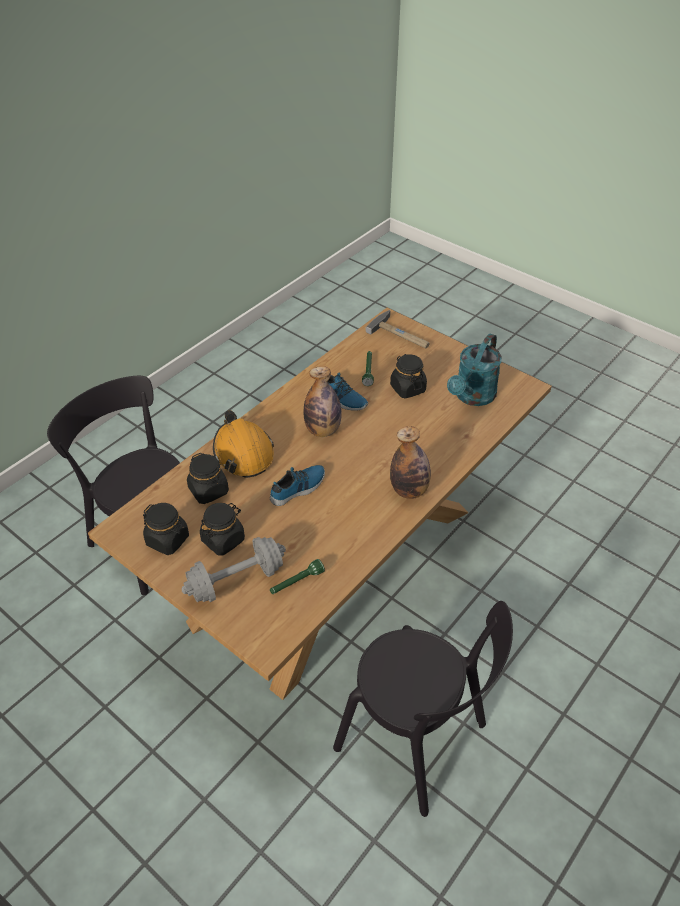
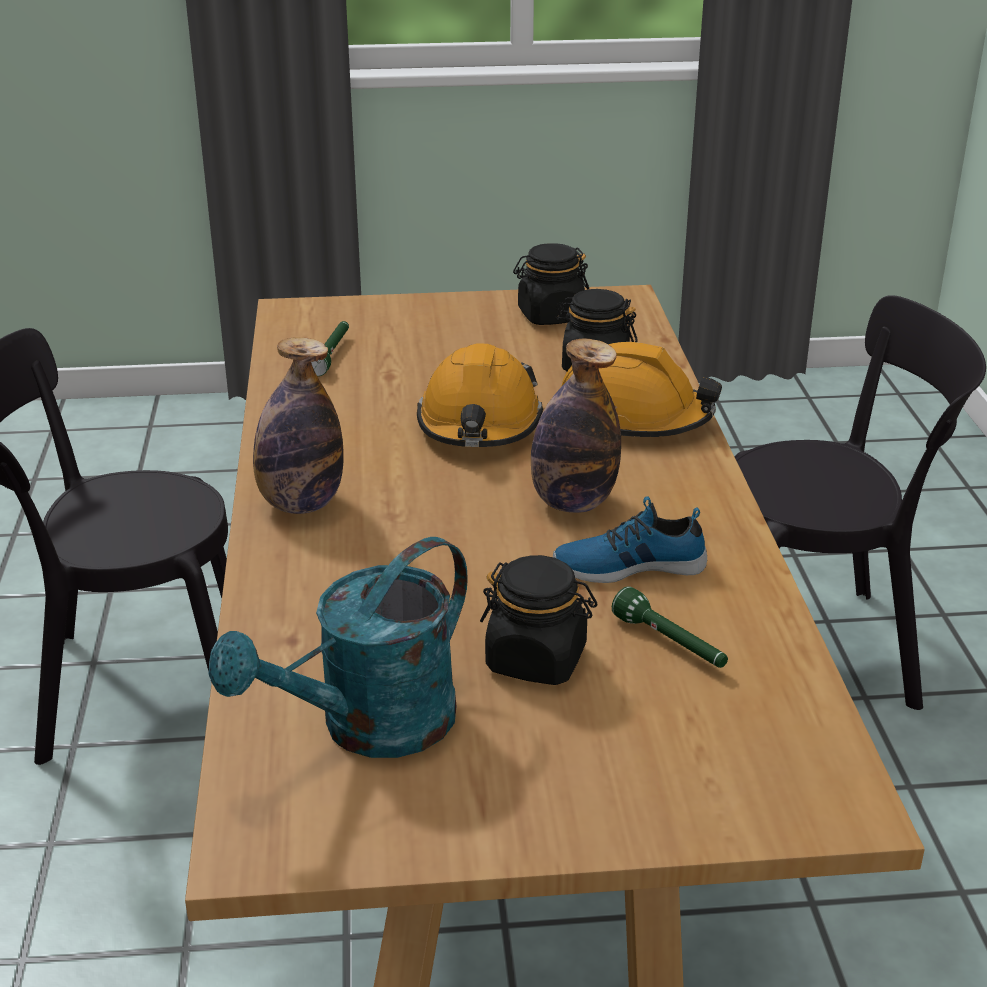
camera: 135 degrees right, 15 degrees down
grey dumbbell [181,537,286,602] -> none
black jar [200,503,245,555] -> none
shoe [270,465,325,506] -> orange hard hat [417,343,543,447]
hammer [365,310,430,349] -> none
turquoise watering can [447,334,502,406] -> turquoise watering can turned 120 degrees counterclockwise [209,537,468,758]

